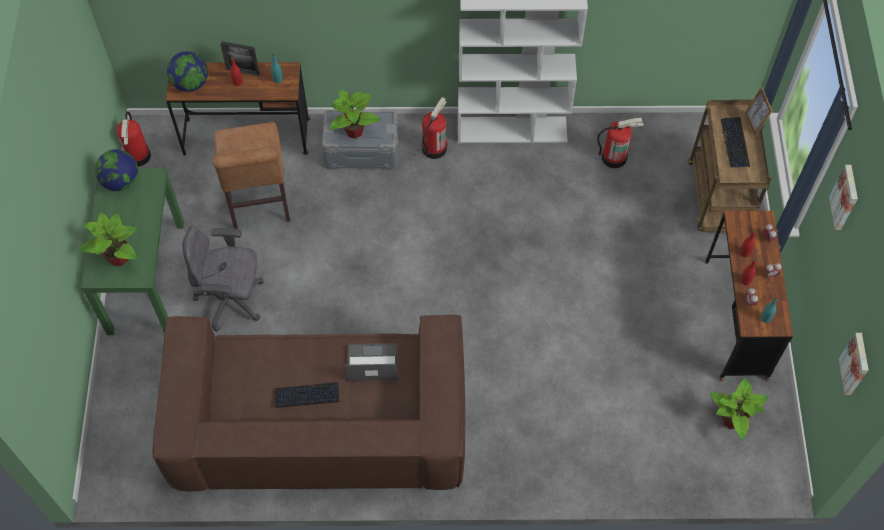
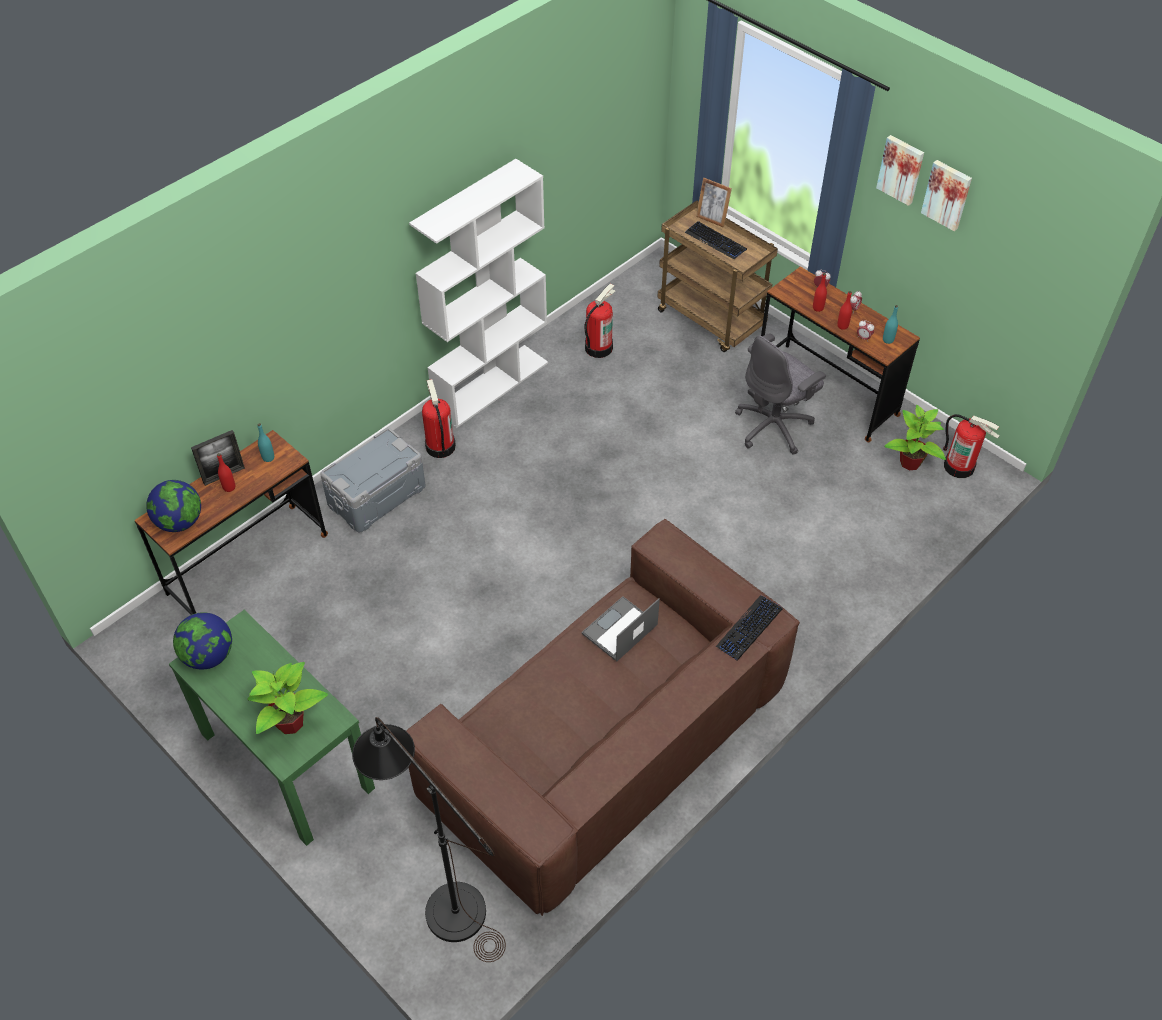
camera: 45 degrees left, 10 degrees down
fire extinguisher [116,111,151,167] -> fire extinguisher moved to [943,414,1000,478]
grey office chair [182,226,264,331] -> grey office chair moved to [735,333,826,455]
brown chair [212,122,290,229] -> none
keyboard [275,382,339,408] -> keyboard moved to [715,596,782,661]
potted plant [330,90,381,139] -> none
picture [839,333,869,395] -> picture moved to [921,160,972,231]
none -> black floor lamp [352,717,506,962]

